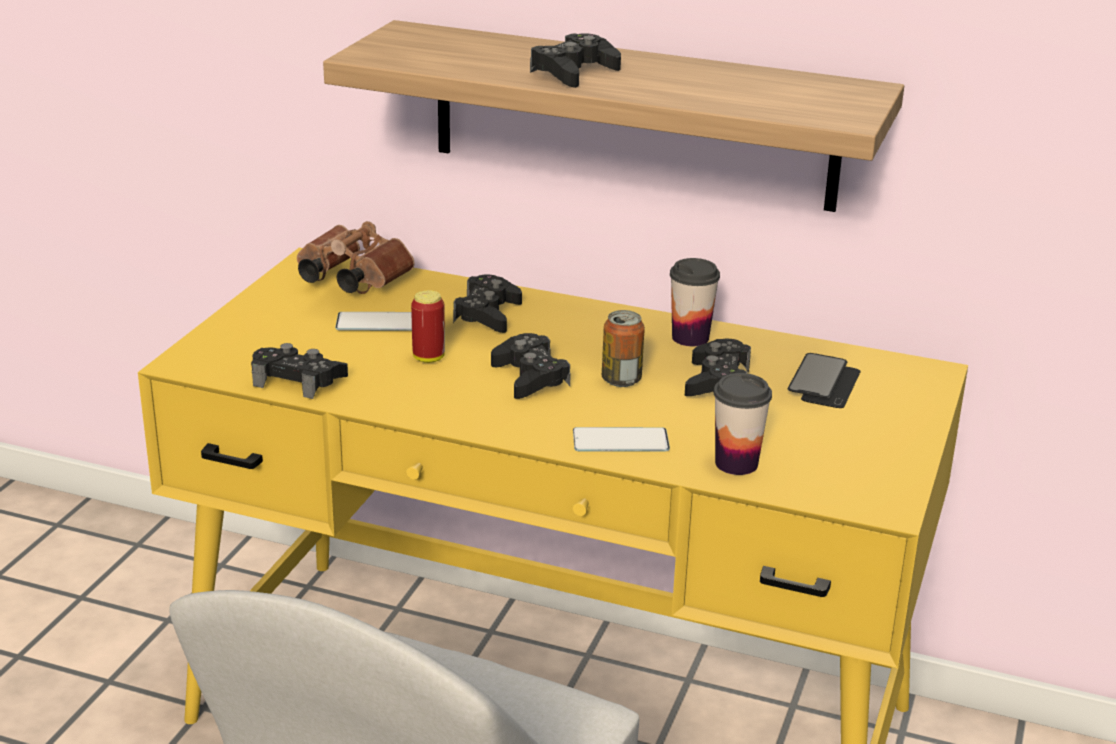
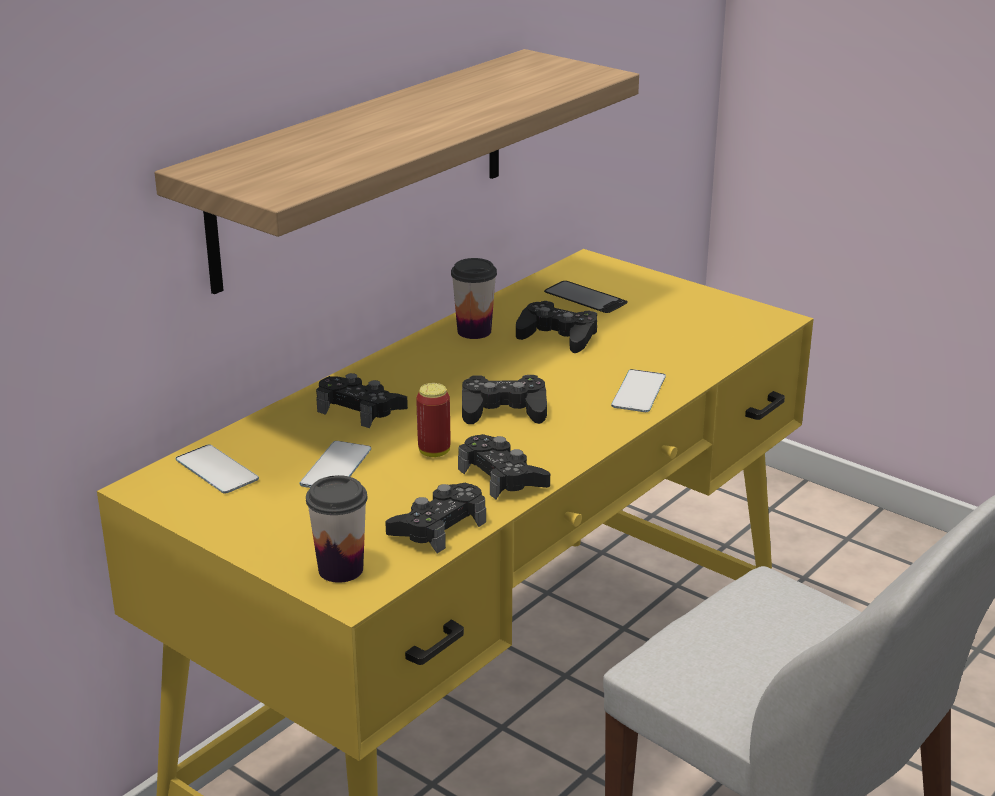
camera: 70 degrees left, 0 degrees up
brown binoculars [297,221,415,294] -> phone [176,445,259,494]
black game controller [530,33,621,88] -> black game controller moved to [458,434,550,499]
can [602,310,645,387] -> none
cup [714,373,772,475] -> cup moved to [306,475,367,583]

